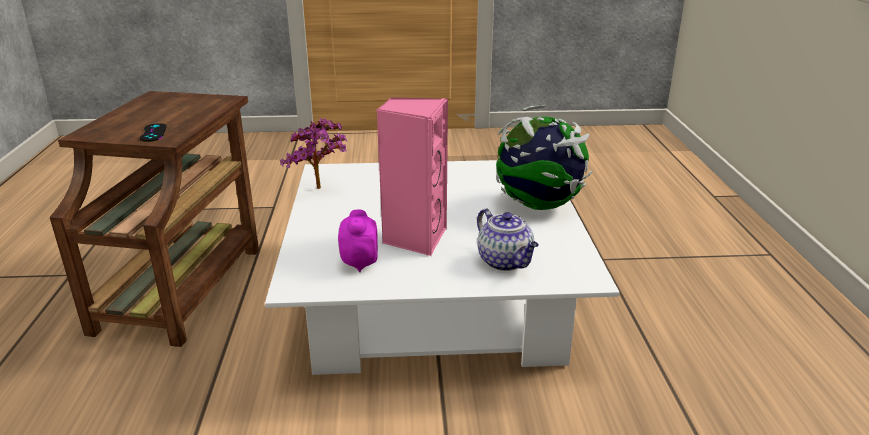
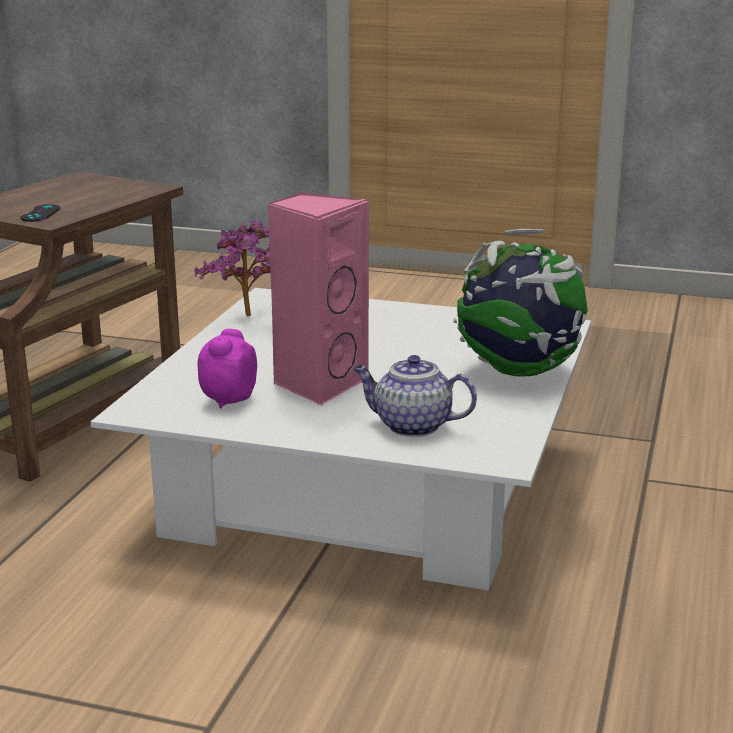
camera: 20 degrees right, 5 degrees down
teapot [477,208,539,271] -> teapot turned 120 degrees clockwise [353,355,477,437]

